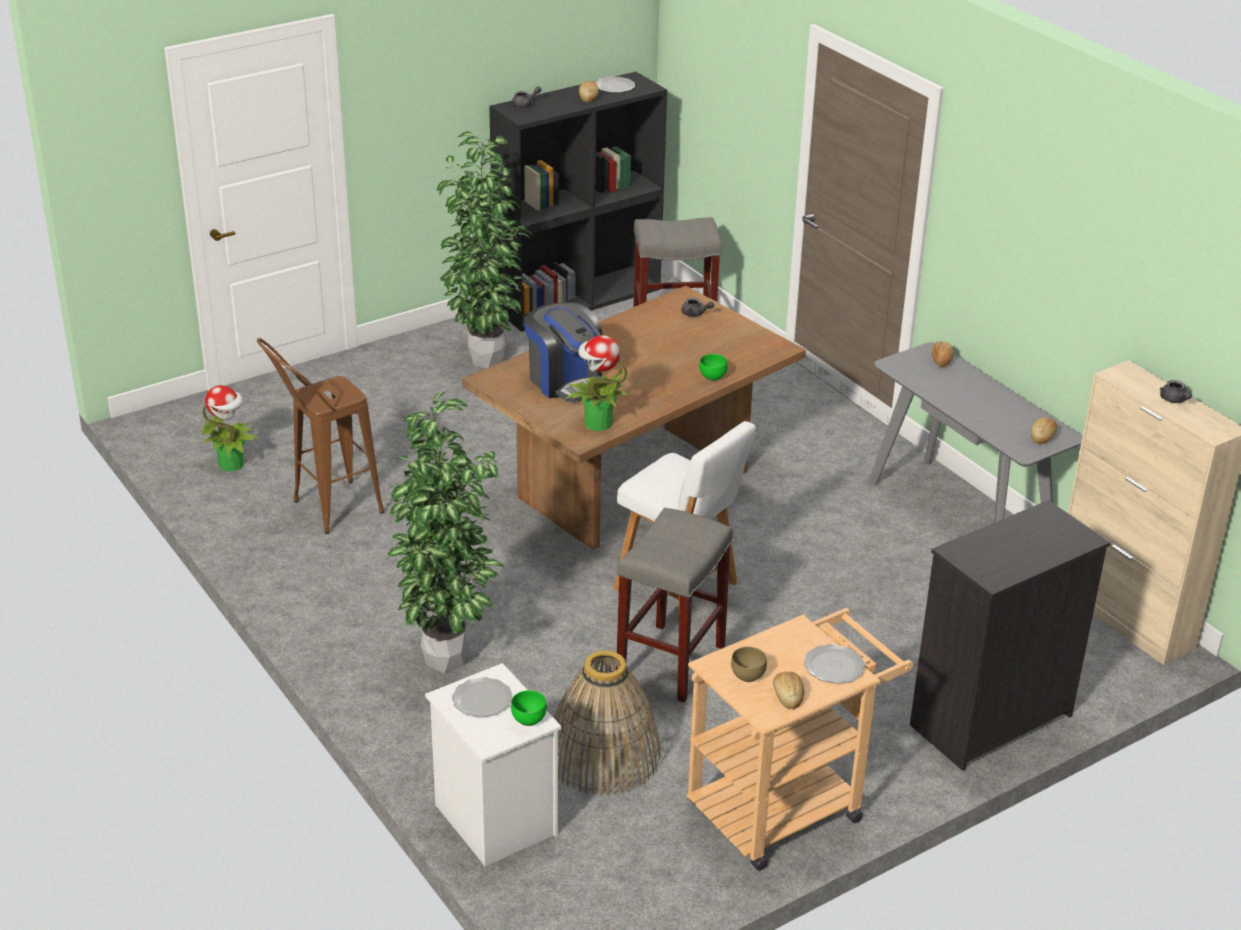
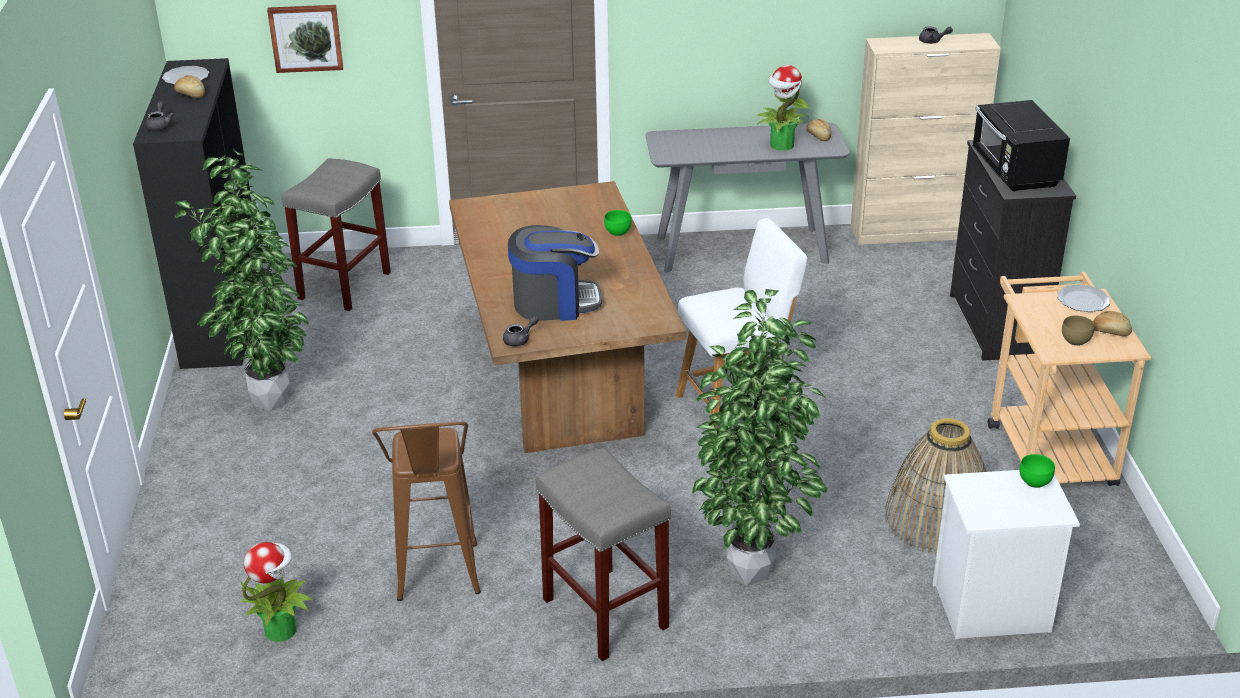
camera: 60 degrees left, 0 degrees up
plate [452,677,513,718] -> none
potted plant [566,335,629,431] -> potted plant moved to [756,65,810,151]
grey stool [616,508,733,703] -> grey stool moved to [536,447,671,661]
grey teapot [681,298,714,317] -> grey teapot moved to [503,316,539,347]
bread [931,341,954,367] -> none
none -> picture [267,5,343,73]
none -> black microwave [972,100,1070,191]

